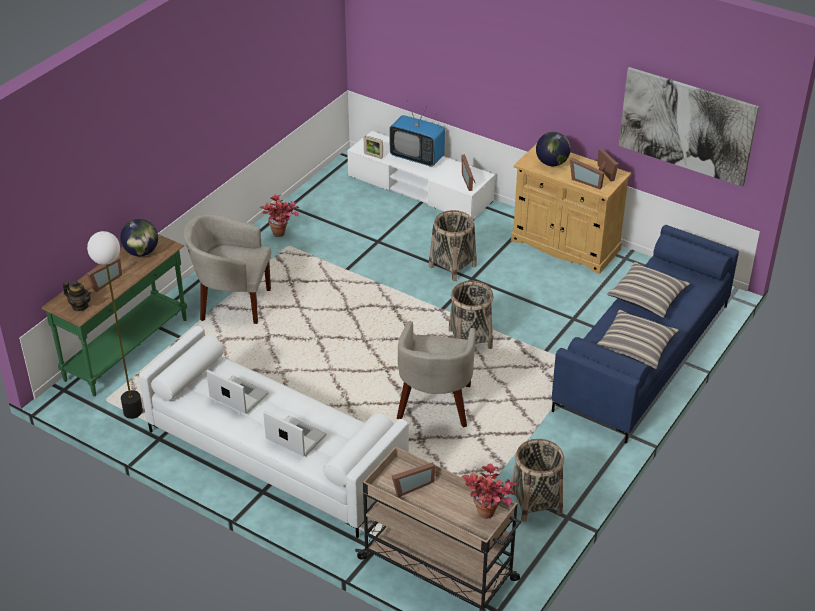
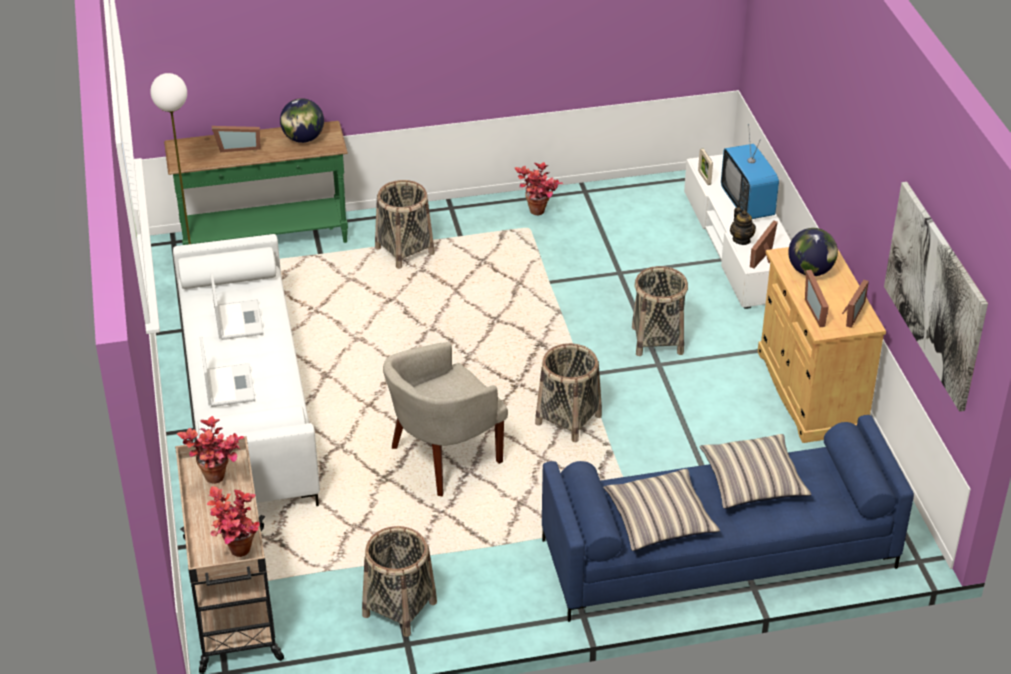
camera: 45 degrees right, 0 degrees up
teapot [63,281,91,311] -> teapot moved to [730,207,756,245]
beige armchair [184,214,272,324] -> basket [375,180,435,269]
picture frame [392,462,435,497] -> potted plant [177,416,244,484]

